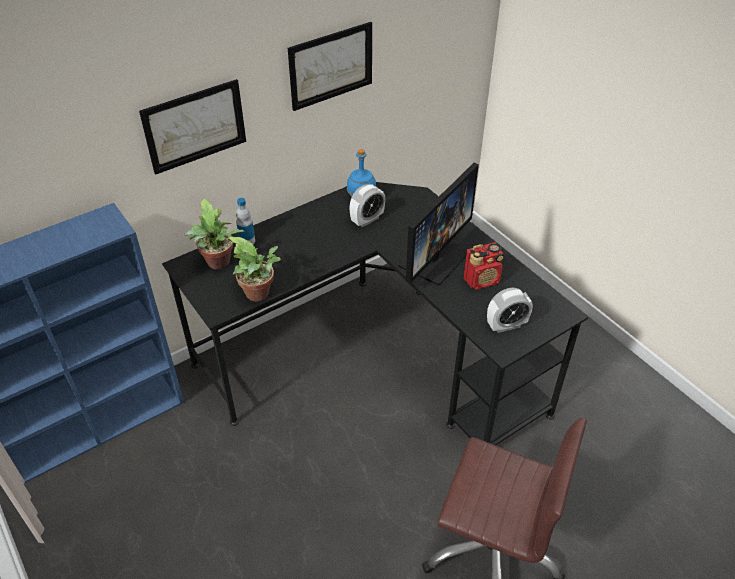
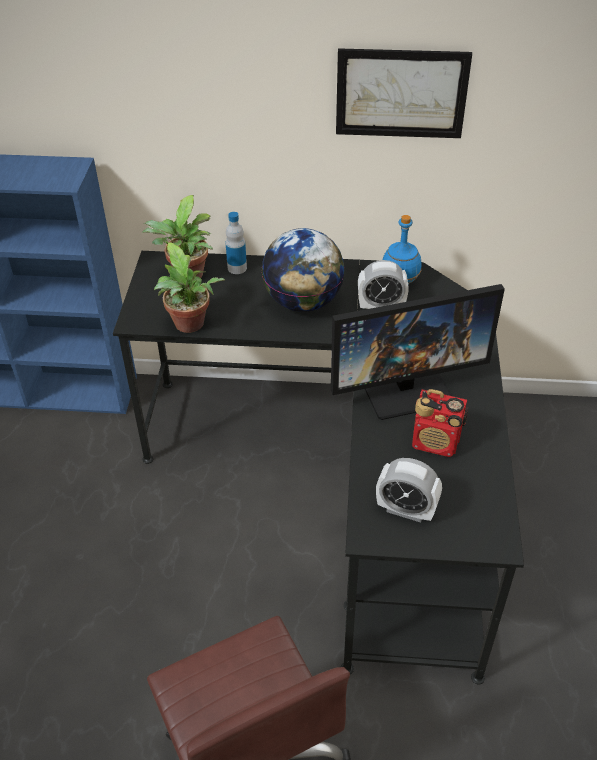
camera: 40 degrees right, 0 degrees up
picture [139,79,246,175] -> none
none -> globe [262,228,345,312]

